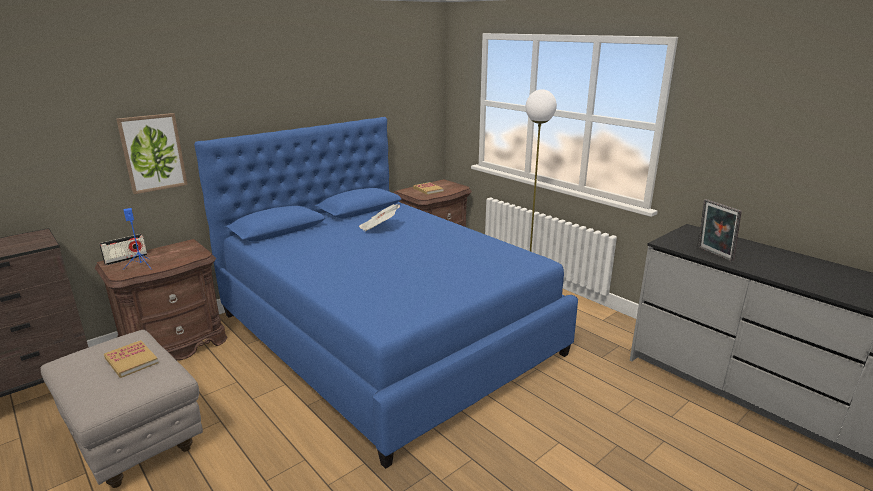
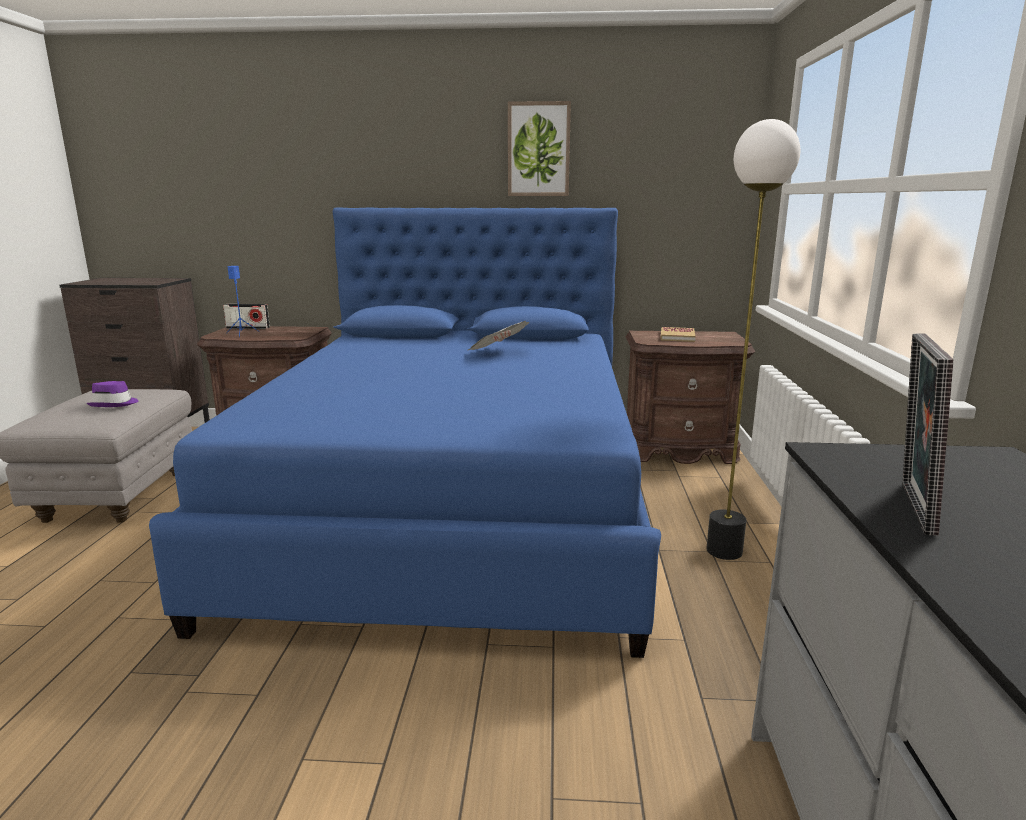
camera: 45 degrees right, 5 degrees down
book [104,340,158,378] -> purple hat [87,381,138,407]
picture [116,113,188,194] -> picture moved to [508,101,571,196]

